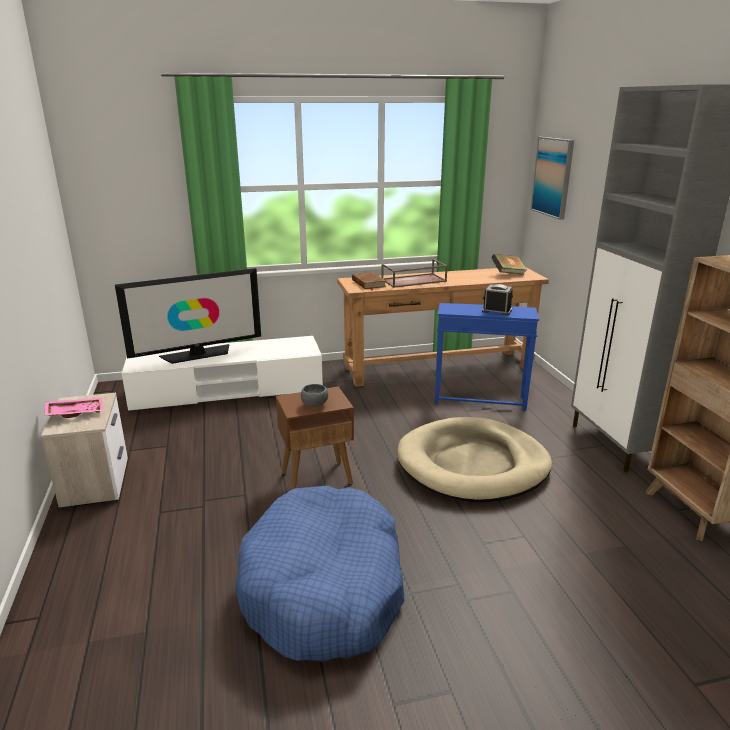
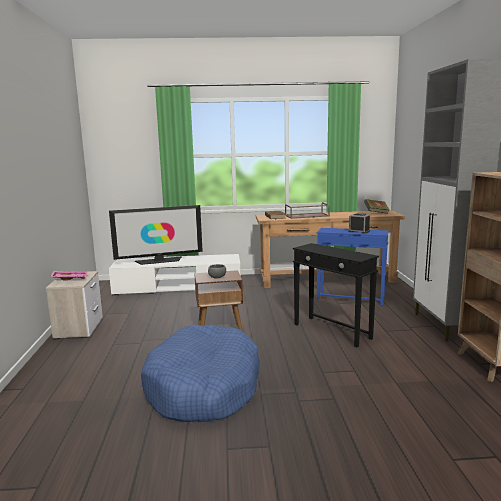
camera: 10 degrees right, 10 degrees down
beige dog bed [397,417,552,502] -> black side table [293,243,379,347]
picture [531,137,574,220] -> none

